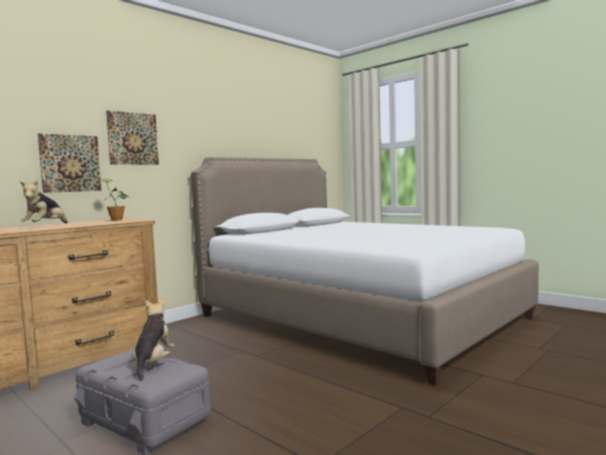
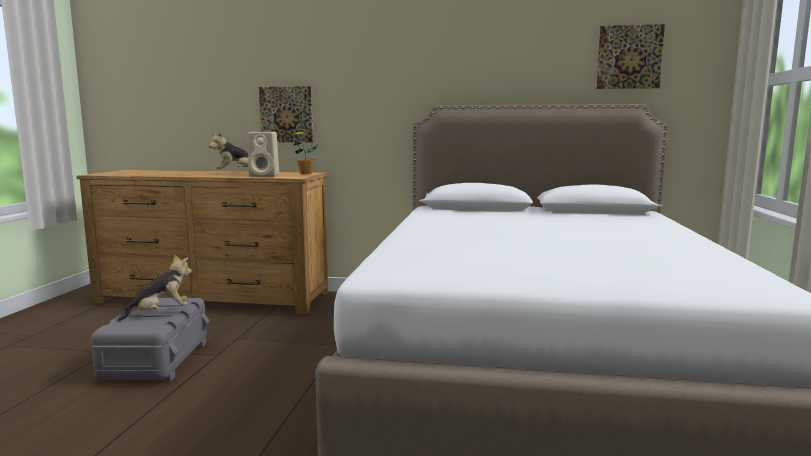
camera: 55 degrees right, 5 degrees up
picture [106,111,159,165] -> picture moved to [597,24,665,89]
none -> beige speaker [248,132,279,177]

